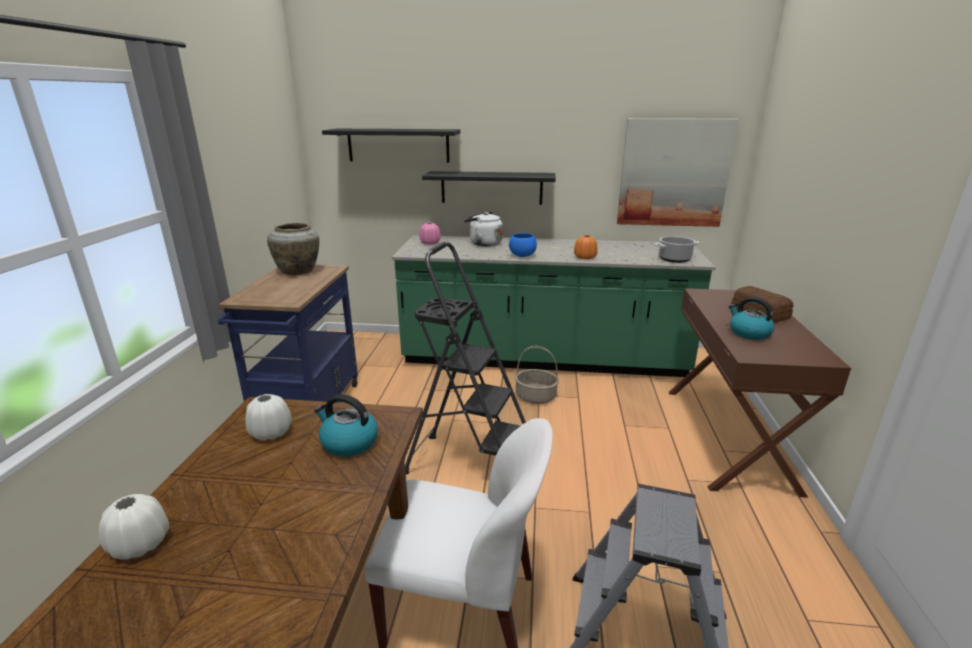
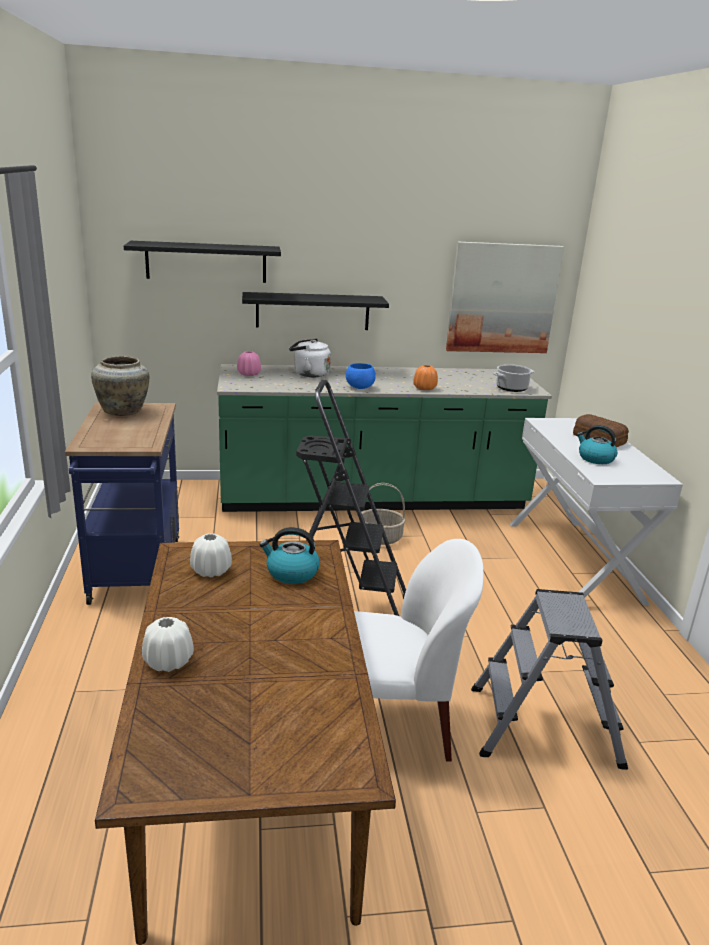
camera: 15 degrees left, 0 degrees up
brown console table [669,288,851,498] -> white console table [510,418,683,606]

